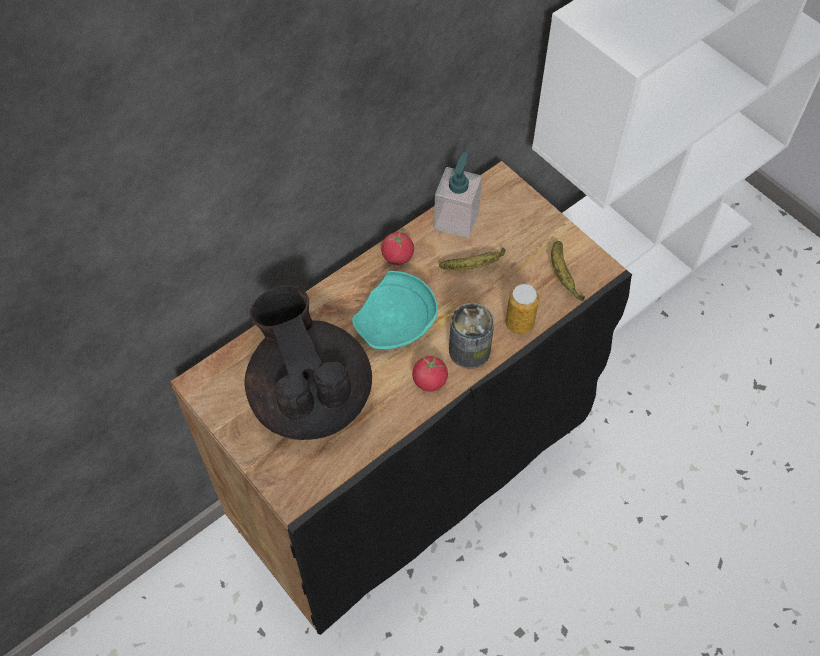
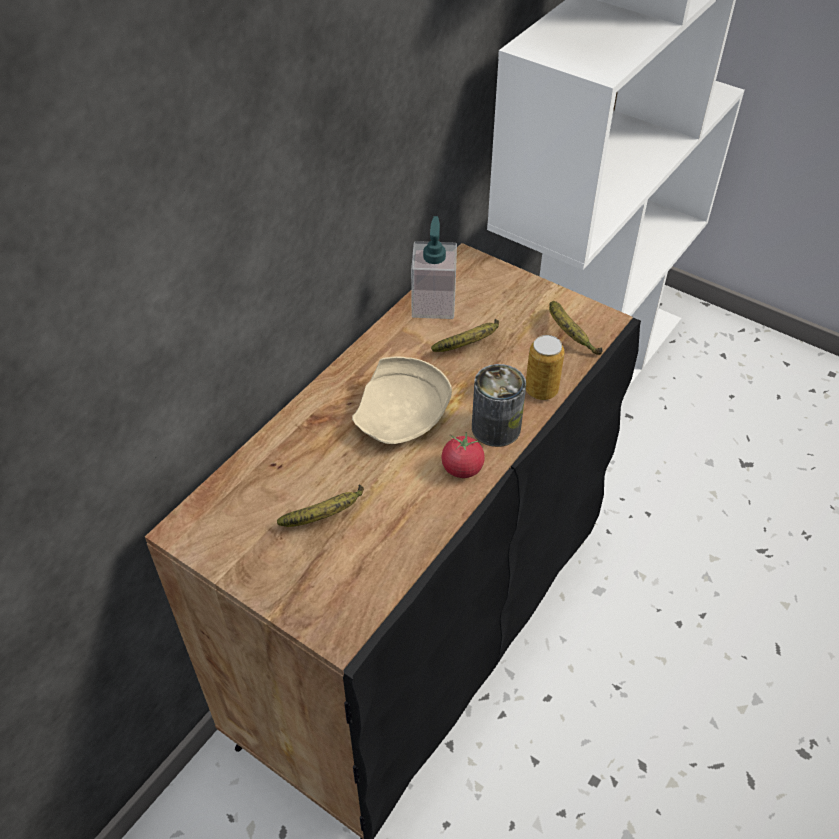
camera: 15 degrees left, 10 degrees down
black teapot [245,285,372,440] -> banana [277,484,364,527]
turquoise plate [352,271,438,349] -> beige plate [352,356,452,444]
tomato [381,229,414,265] -> none

